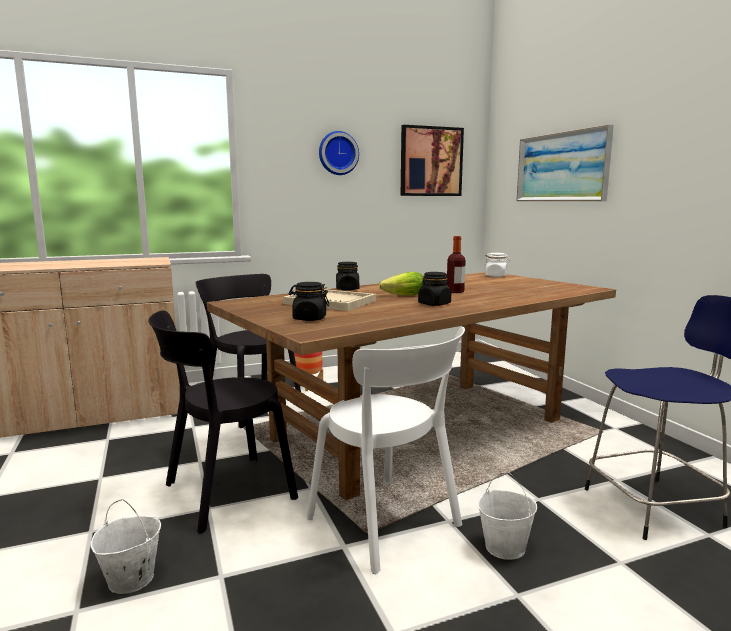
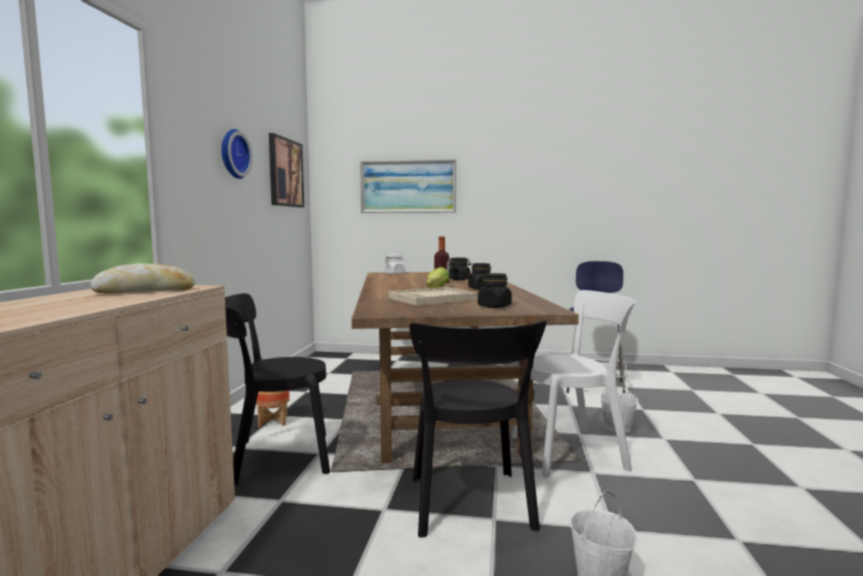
camera: 60 degrees left, 5 degrees down
black jar [336,262,359,291] -> black jar moved to [449,258,472,280]
none -> bread [90,263,195,293]

